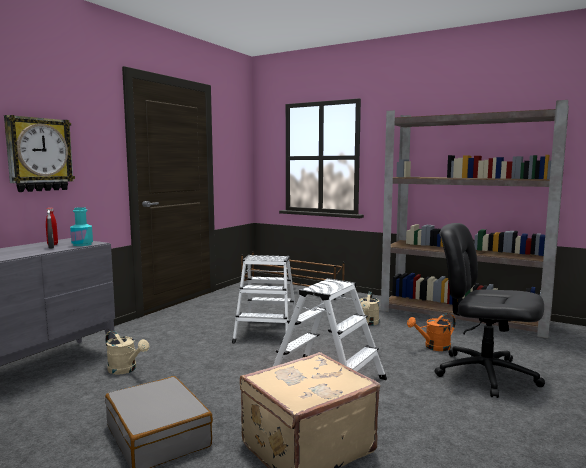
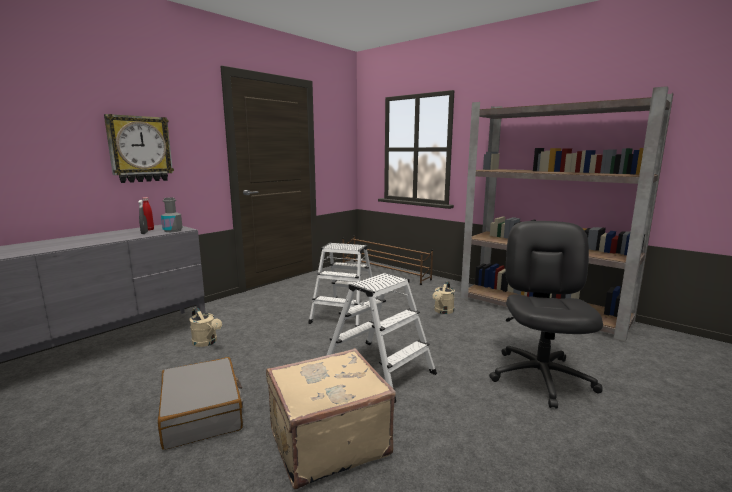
camera: 10 degrees right, 5 degrees up
turquoise bottle [70,207,93,246] -> grey bottle [161,198,183,232]
orange watering can [407,313,456,351] -> none
black office chair [434,223,545,398] -> black office chair turned 60 degrees clockwise [489,221,603,409]

